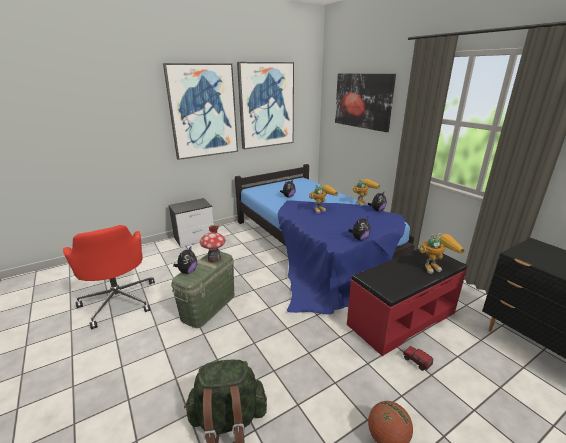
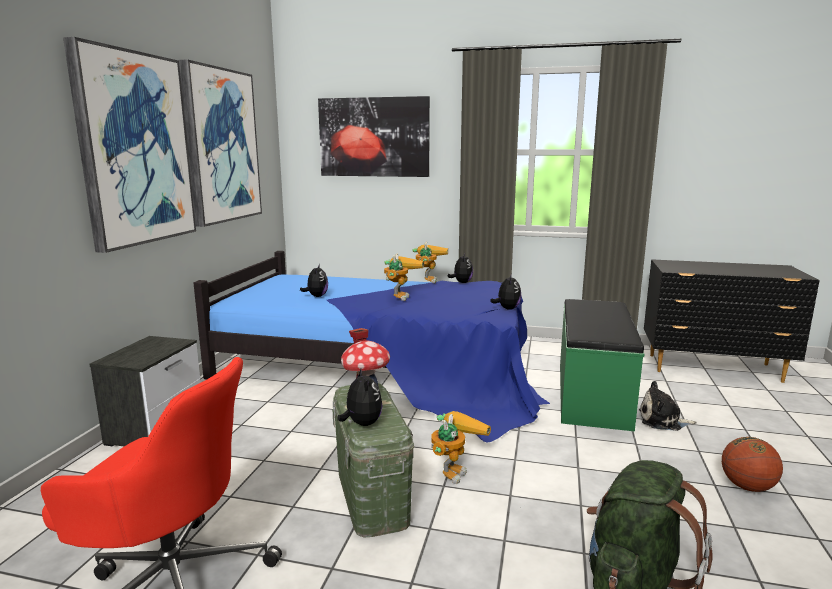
camera: 45 degrees left, 10 degrees down
red bench [347,249,467,356] -> green bench [560,299,644,432]
toy truck [403,346,433,371] -> plush toy [639,381,697,431]
toy robot [419,233,465,274] -> toy robot moved to [431,411,491,484]

